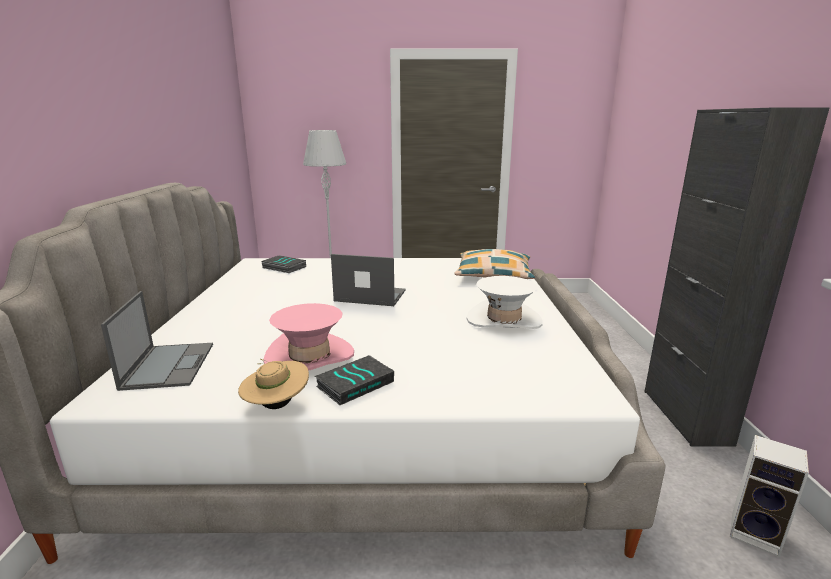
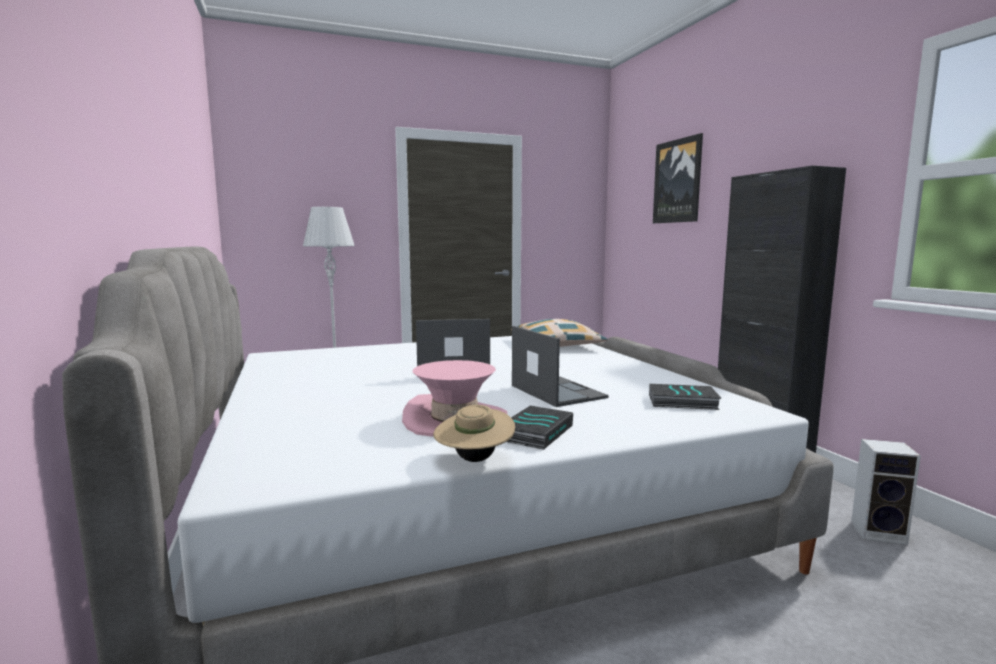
camera: 20 degrees left, 10 degrees down
laptop [101,291,213,391] -> laptop moved to [512,326,609,407]
book [261,255,306,273] -> book moved to [649,384,721,410]
white hat [466,276,543,329] -> none
none -> picture [653,133,703,223]

